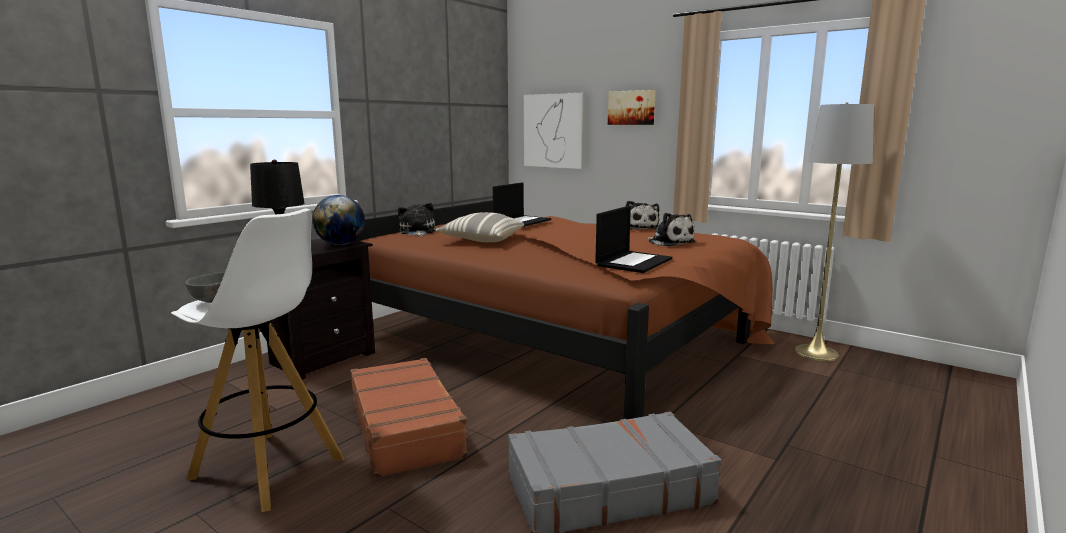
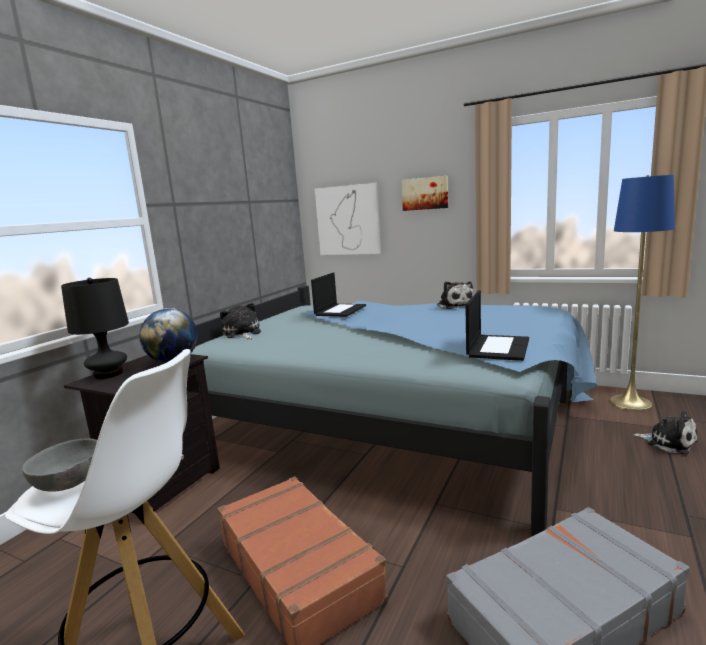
camera: 10 degrees left, 0 degrees up
brown bed [356,200,774,420] -> blue bed [191,286,597,536]
pillow [436,212,524,242] -> none
plush toy [646,213,696,247] -> plush toy moved to [633,411,697,455]
grey floor lamp [794,103,874,361] -> blue floor lamp [610,175,675,411]

